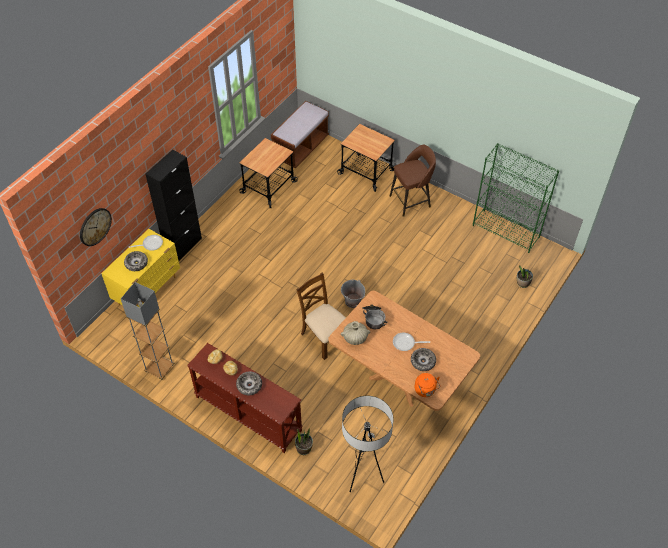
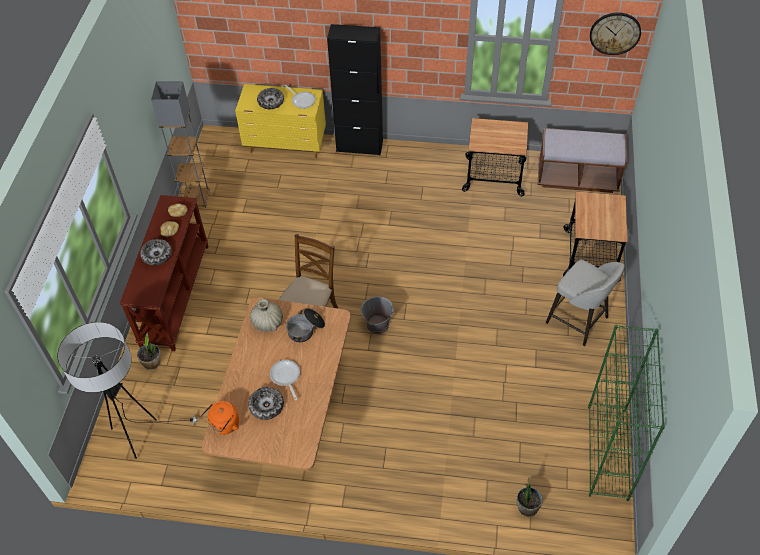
camera: 65 degrees right, 0 degrees up
wall clock [80,208,112,246] -> wall clock moved to [590,13,641,55]
brown stool [390,145,436,217] -> grey stool [546,260,625,346]

